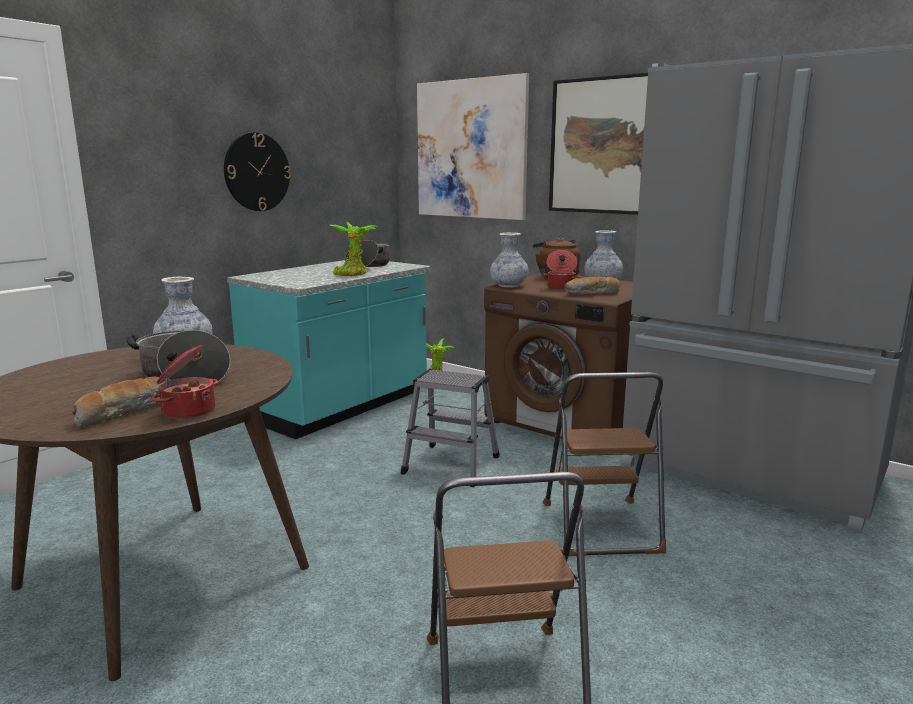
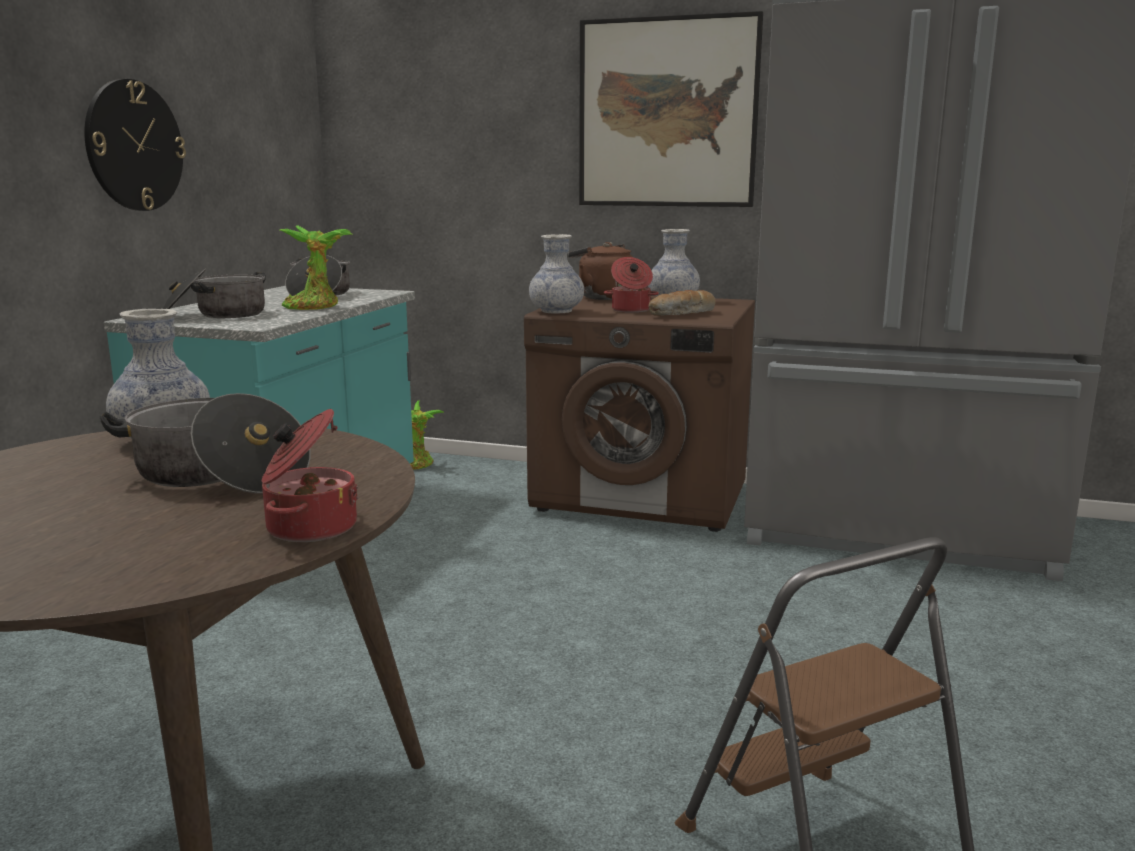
camera: 20 degrees left, 0 degrees up
bread [72,376,171,428] -> none
grey step ladder [401,369,500,487] -> none
picture [417,73,529,220] -> none
brown step ladder [543,372,666,556] -> none
none -> cooking pot [163,268,266,318]

